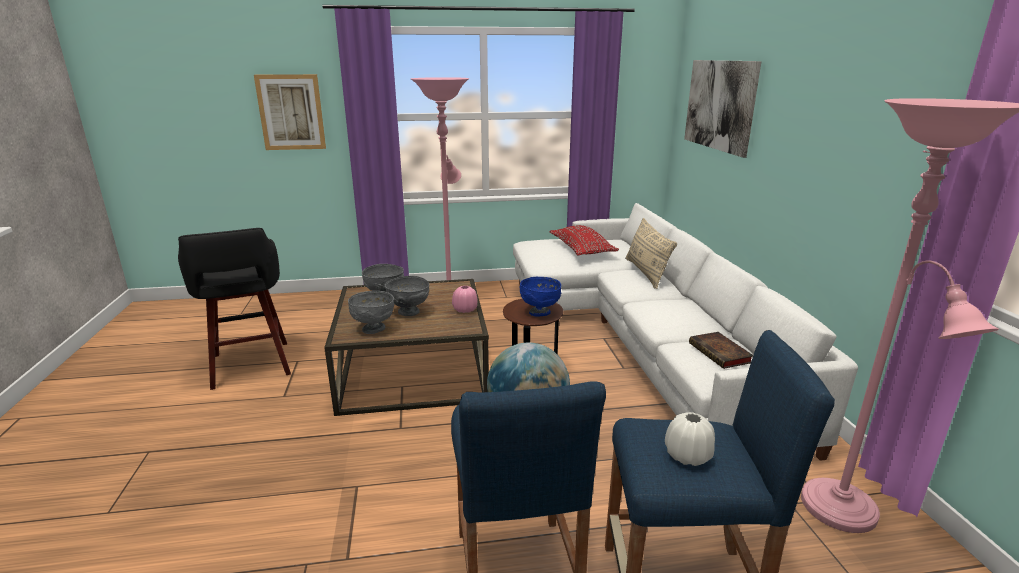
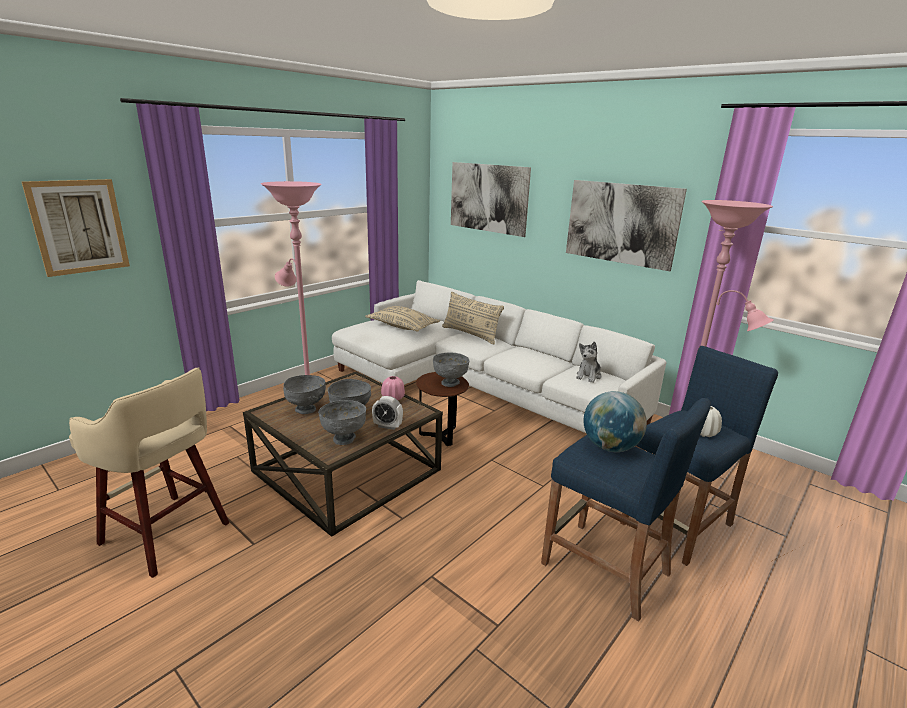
camera: 40 degrees left, 0 degrees up
black stool [178,228,291,390] -> beige stool [69,367,229,578]
blue bowl [520,277,561,317] -> grey bowl [433,352,470,387]
red pillow [550,225,619,256] -> beige pillow [365,306,440,332]
book [689,332,753,369] -> plush toy [576,342,601,383]
none -> alarm clock [372,396,403,430]
none -> picture [566,180,687,271]

